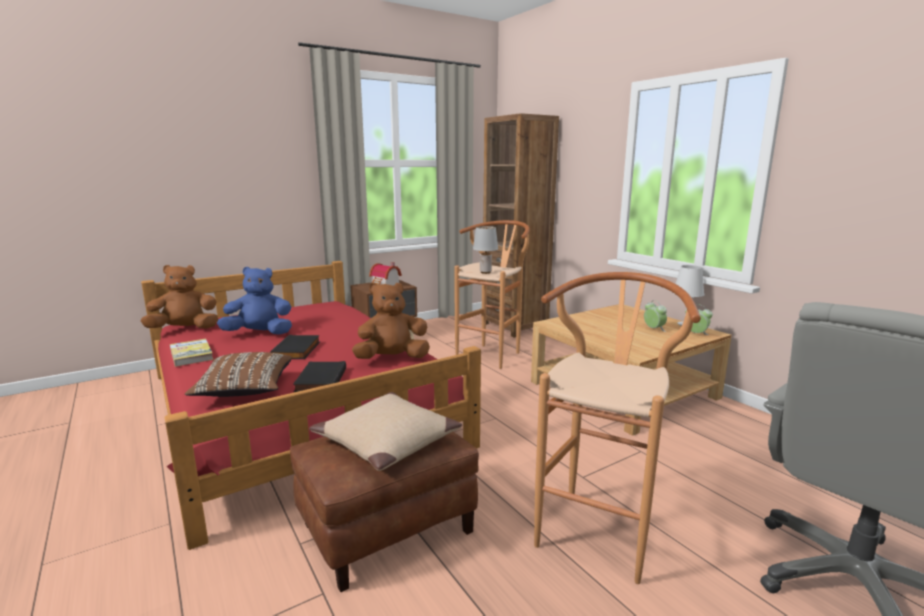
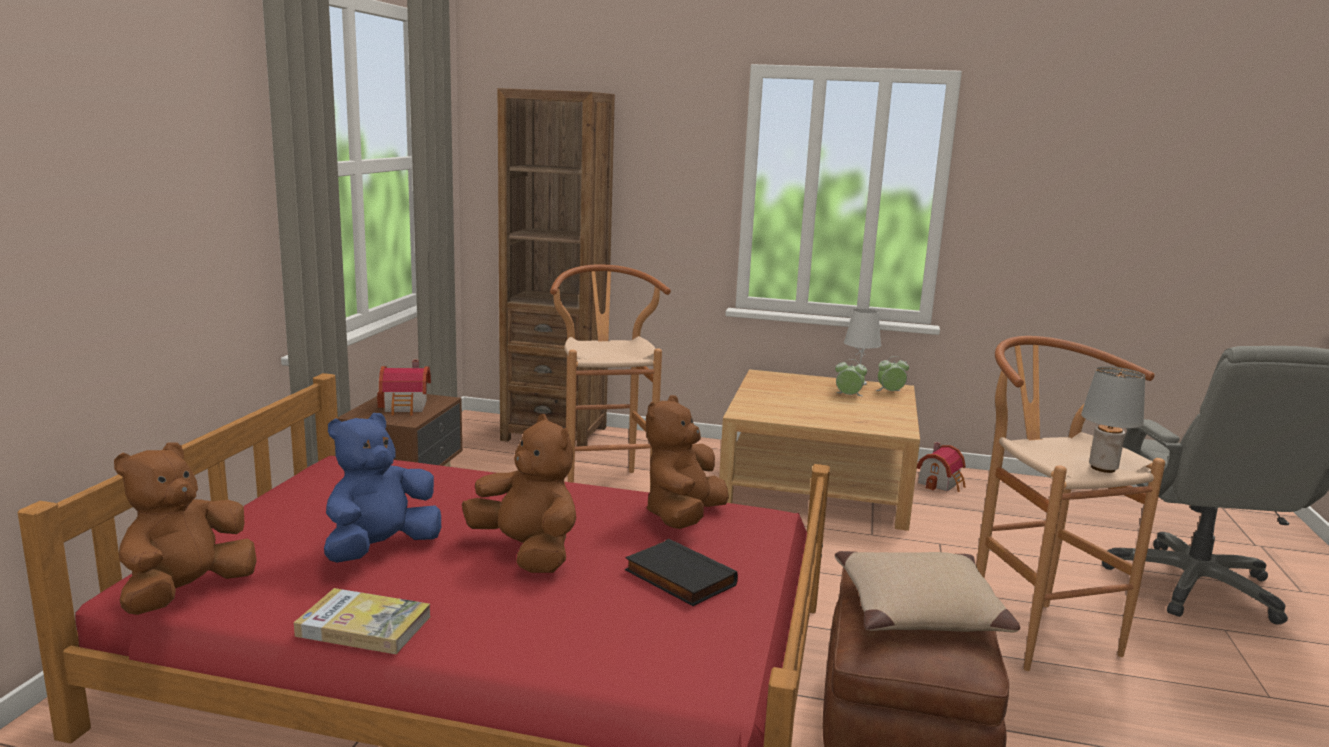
camera: 45 degrees left, 0 degrees up
brown pillow [185,352,292,397] -> none
black book [270,335,320,359] -> brown plush toy [462,414,576,573]
grey table lamp [473,226,498,274] -> grey table lamp moved to [1081,367,1145,473]
none -> toy house [917,442,966,492]

